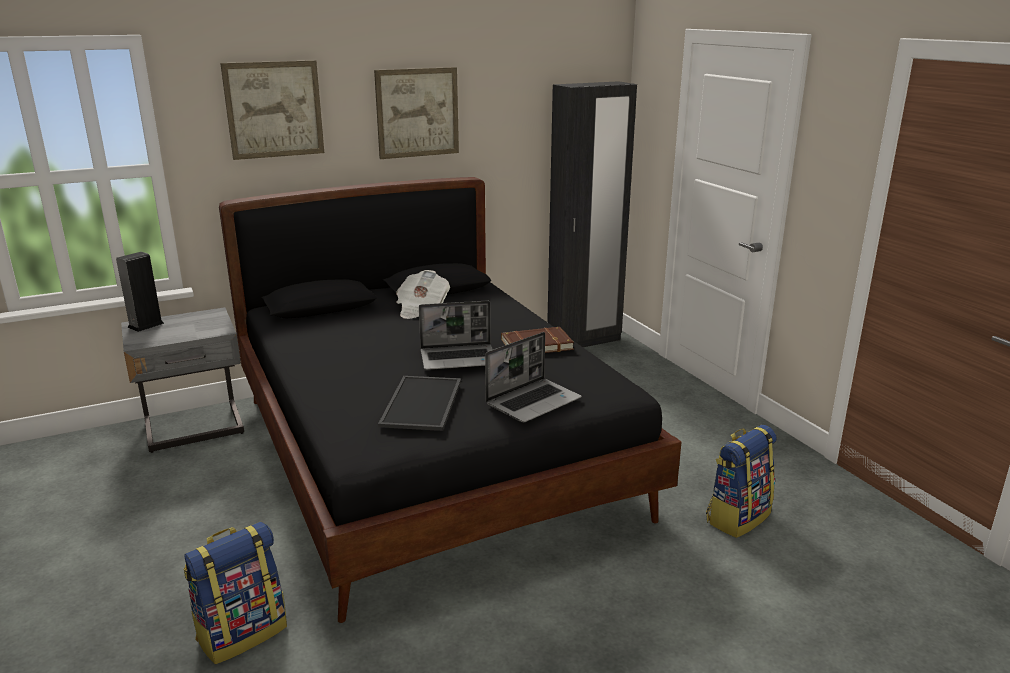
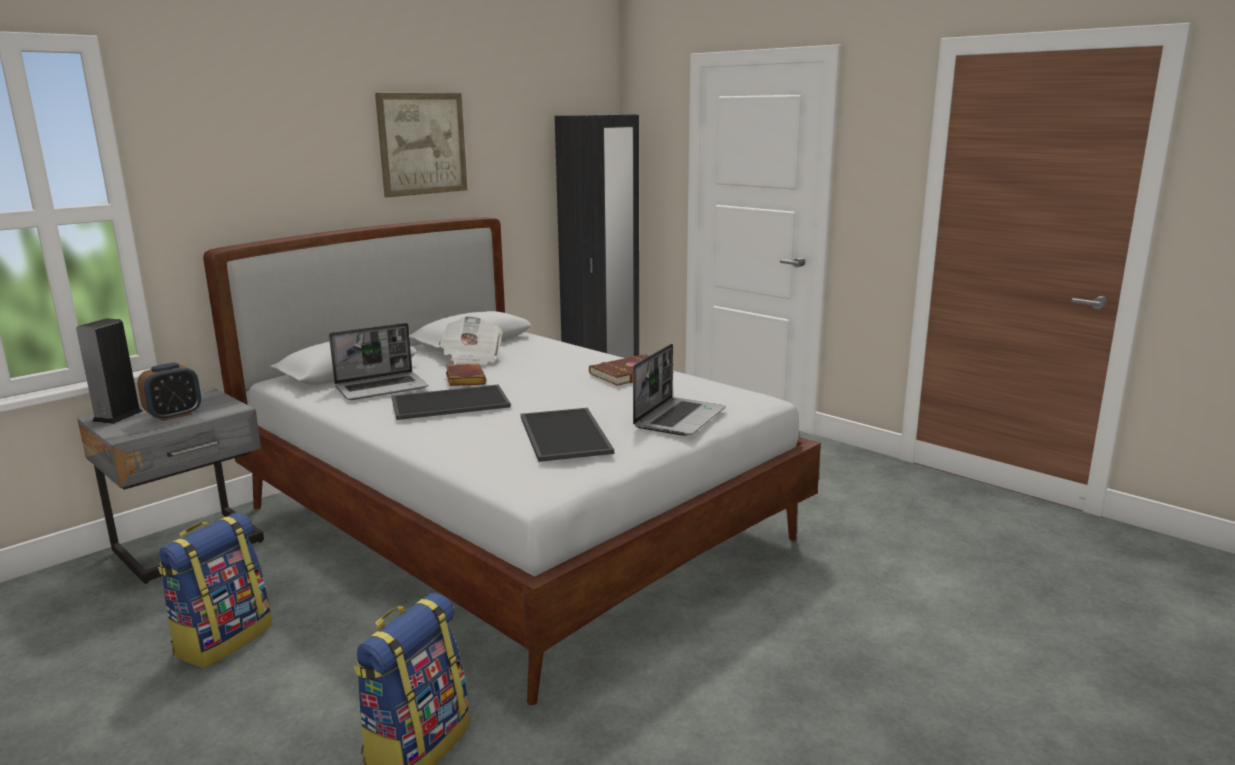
camera: 20 degrees left, 5 degrees down
black bed [219,177,681,623] -> white bed [203,217,821,705]
picture [220,60,324,160] -> none
laptop [419,300,493,370] -> laptop moved to [329,323,428,400]
backpack [706,425,777,538] -> backpack moved to [158,513,272,668]
none -> alarm clock [137,362,201,421]
none -> tray [391,384,511,420]
none -> brown book [446,364,486,386]

